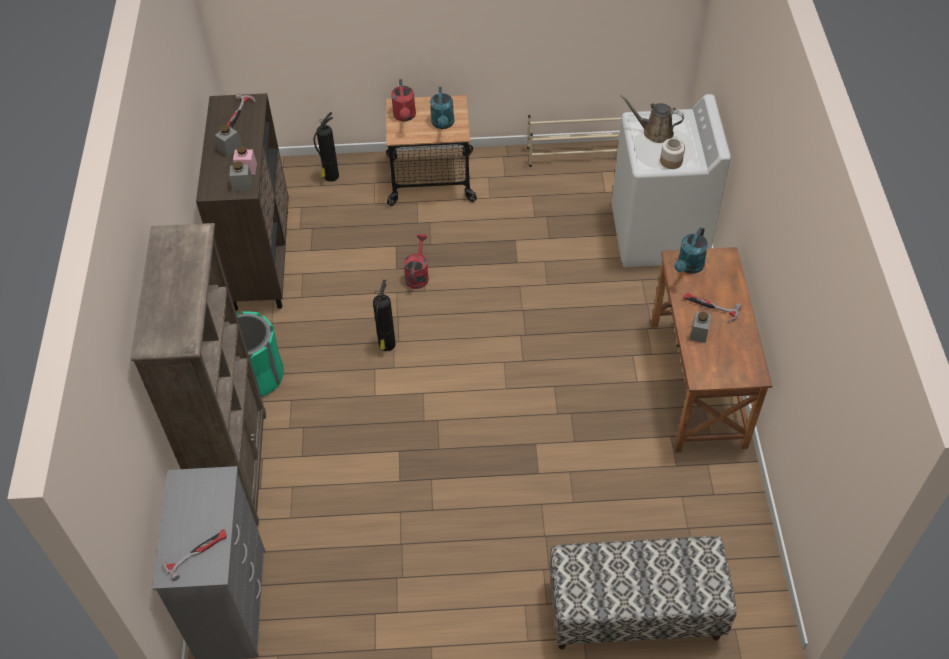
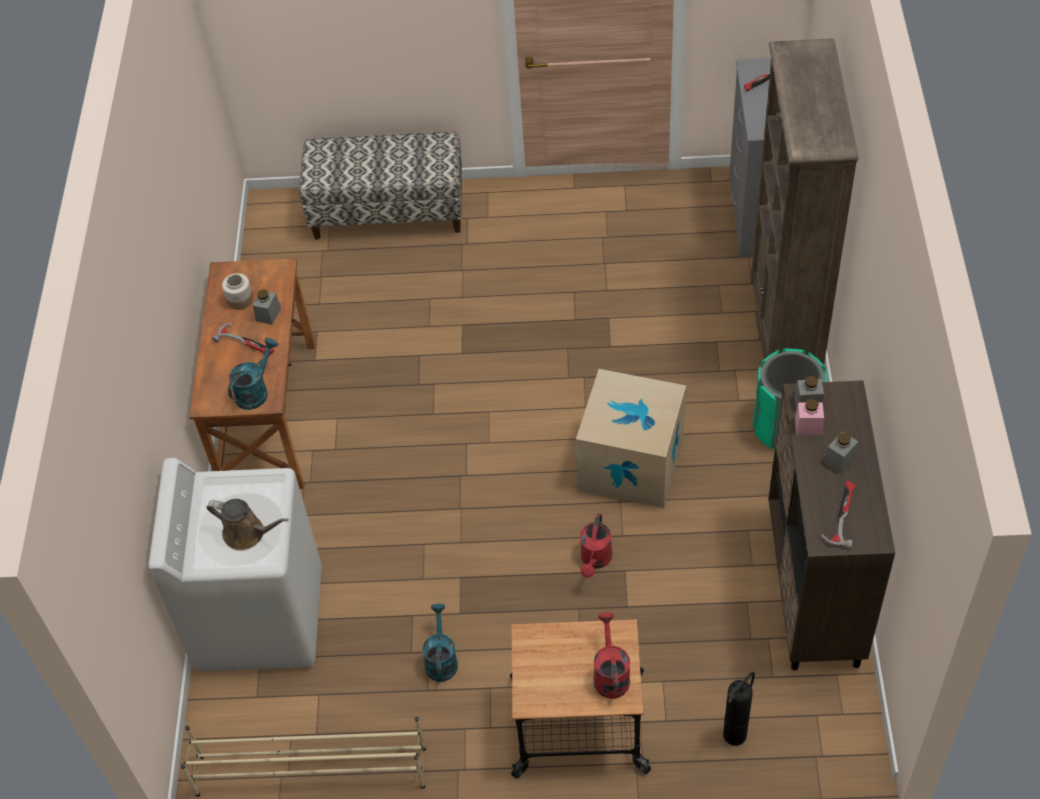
camera: 175 degrees left, 0 degrees up
fire extinguisher [373,280,396,351] -> cardboard box [576,369,686,508]
turquoise watering can [430,87,454,129] -> turquoise watering can moved to [422,604,458,682]
jar [660,138,685,169] -> jar moved to [222,273,253,310]

